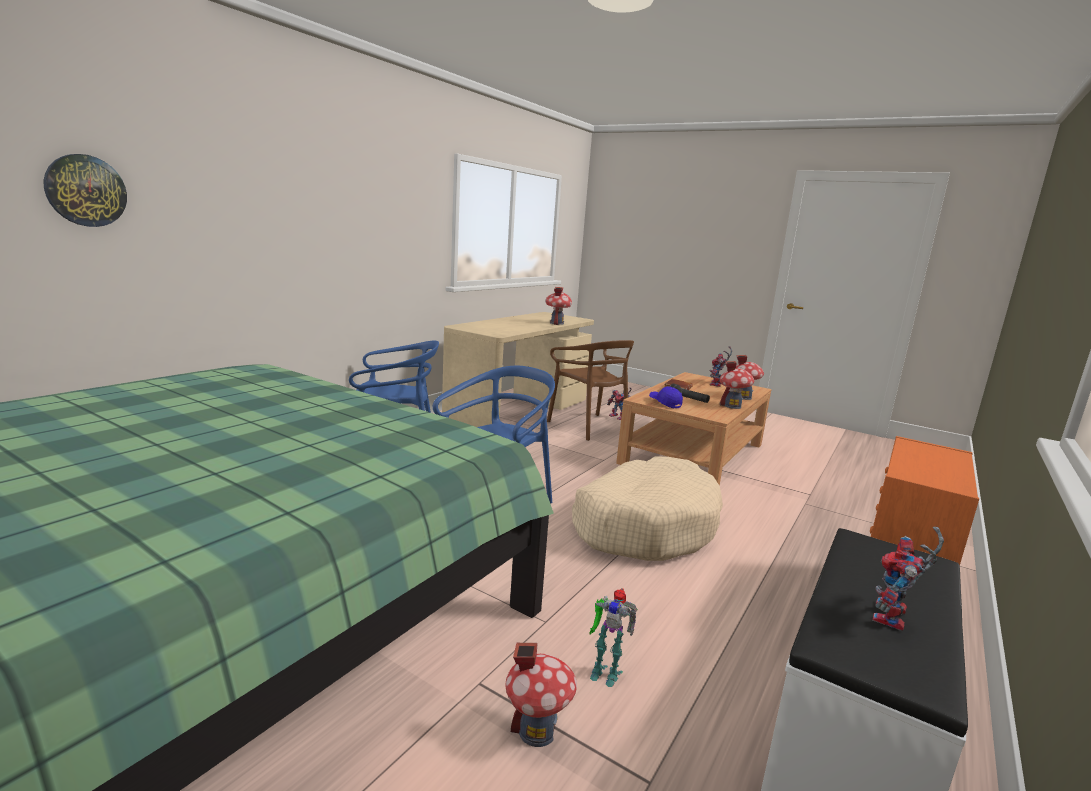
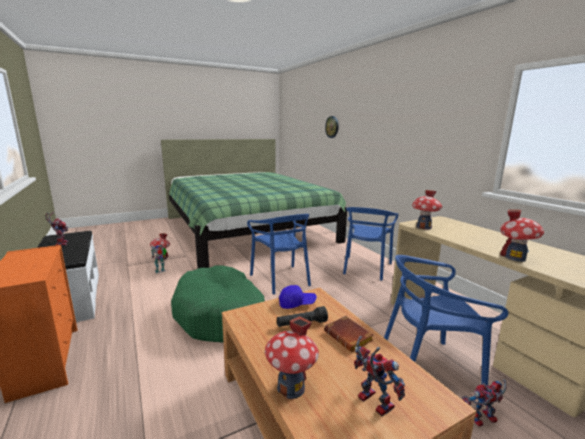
camera: 120 degrees right, 0 degrees up
brown chair [547,340,634,441] -> blue chair [384,255,508,385]
beige dog bed [572,456,723,561] -> green dog bed [171,265,265,343]
toy house [720,361,754,409] -> toy house moved to [412,190,442,230]

